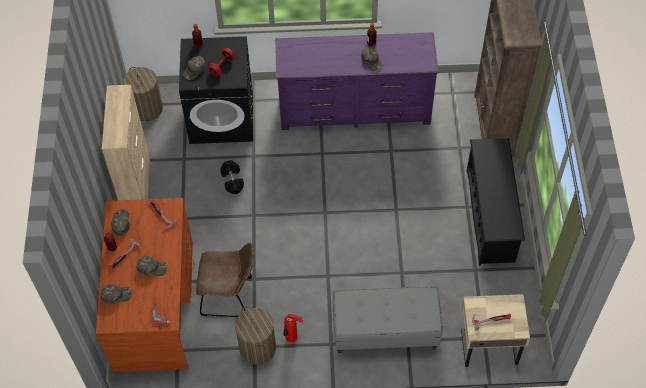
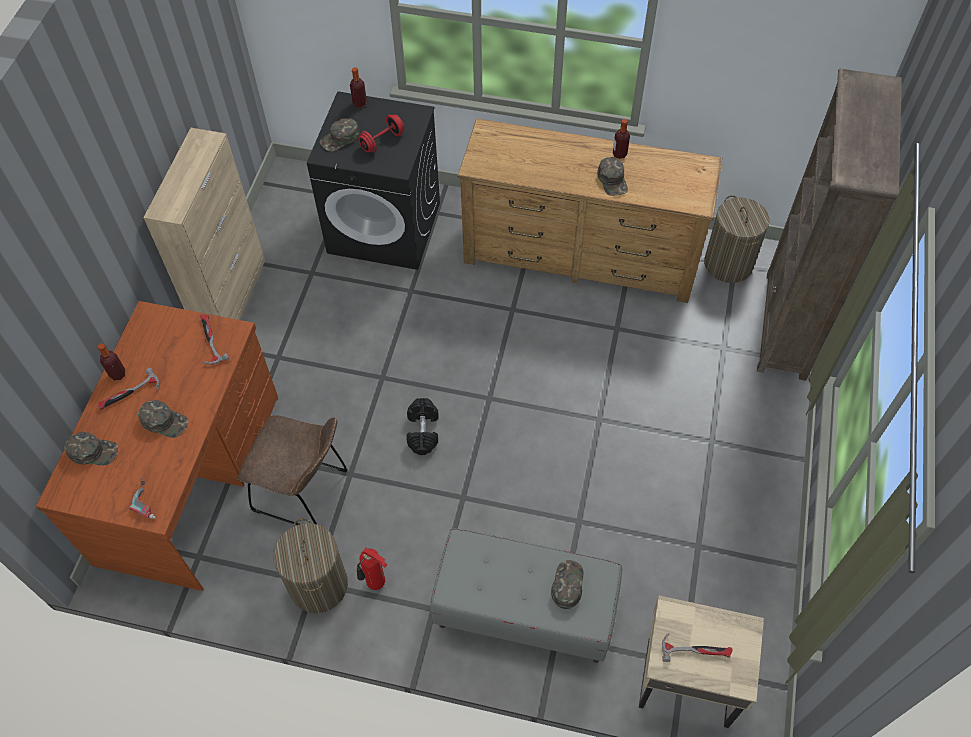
camera: 15 degrees right, 0 degrees up
green cap [111,209,130,235] -> green cap moved to [551,560,584,609]
laundry basket [123,67,163,122] -> laundry basket moved to [704,195,770,283]
black dumbbell [220,160,244,194] -> black dumbbell moved to [406,398,438,455]
purple dresser [275,32,439,130] -> brown dresser [458,118,722,303]
black shoe rack [467,138,525,265] -> none

